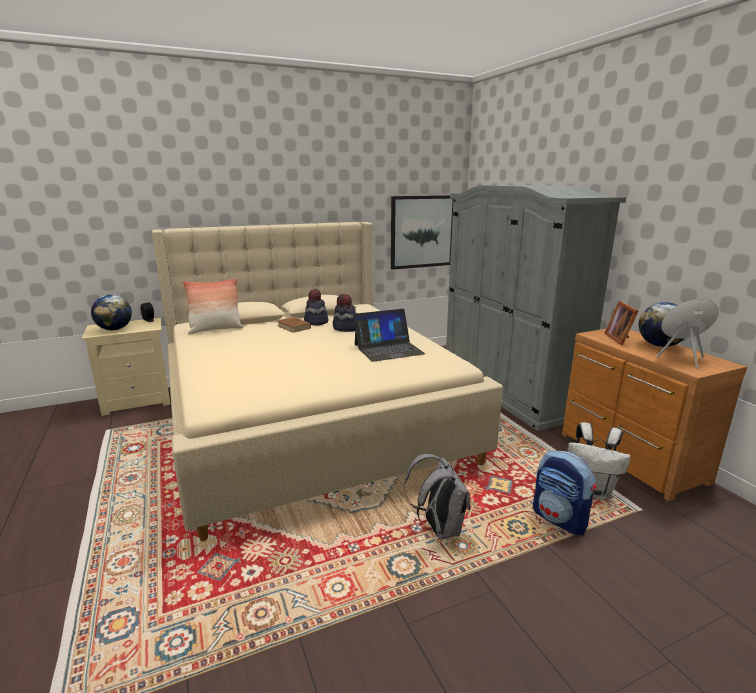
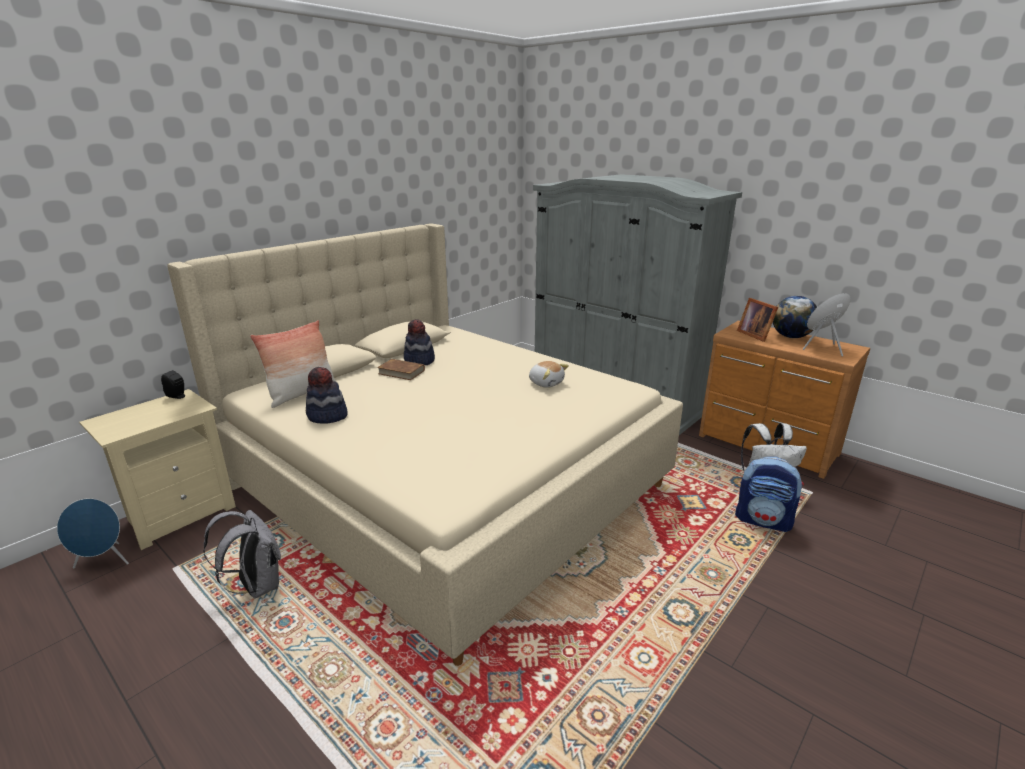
camera: 25 degrees left, 5 degrees up
globe [91,295,132,330] -> none
hat [333,294,356,332] -> hat moved to [306,367,348,423]
laptop [353,309,425,362] -> plush toy [529,361,569,388]
picture [391,195,454,270] -> none
grey backpack [404,454,470,539] -> grey backpack moved to [203,510,281,599]
none -> blue speaker [57,498,129,569]

